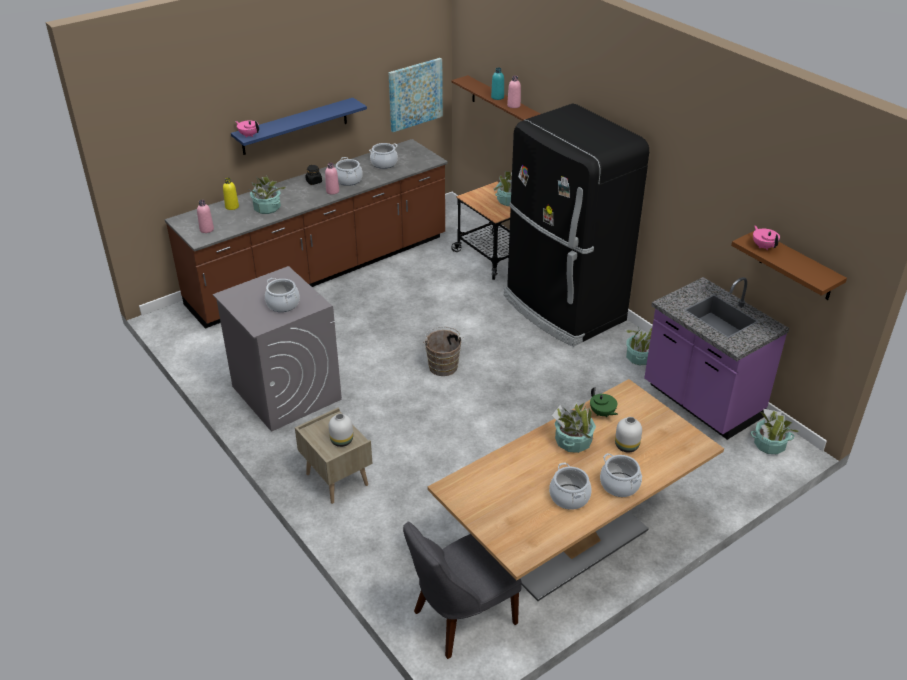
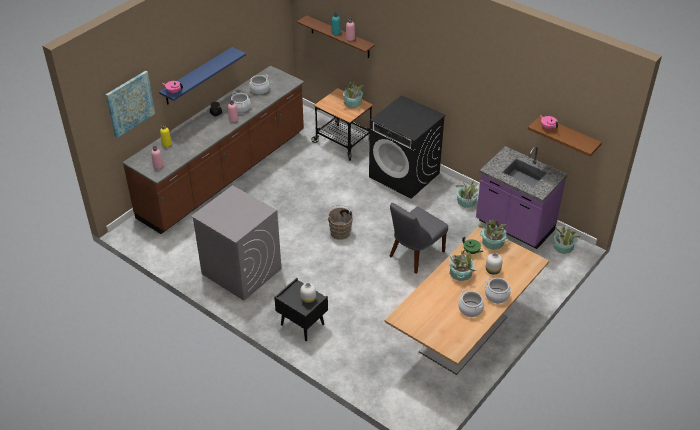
camera: 15 degrees left, 5 degrees up
potted plant [247,175,287,214] -> potted plant moved to [479,220,509,250]
cooking pot [265,278,300,312] -> none
beige nightstand [295,408,373,504] -> black nightstand [274,278,328,341]
picture [389,58,443,132] -> picture moved to [106,71,155,138]
grey chair [403,522,522,659] -> grey chair moved to [389,203,448,274]
black fridge [504,104,649,347] -> black washing machine [369,95,445,199]

